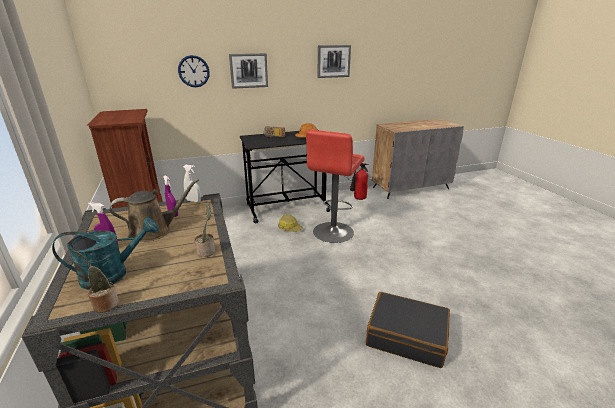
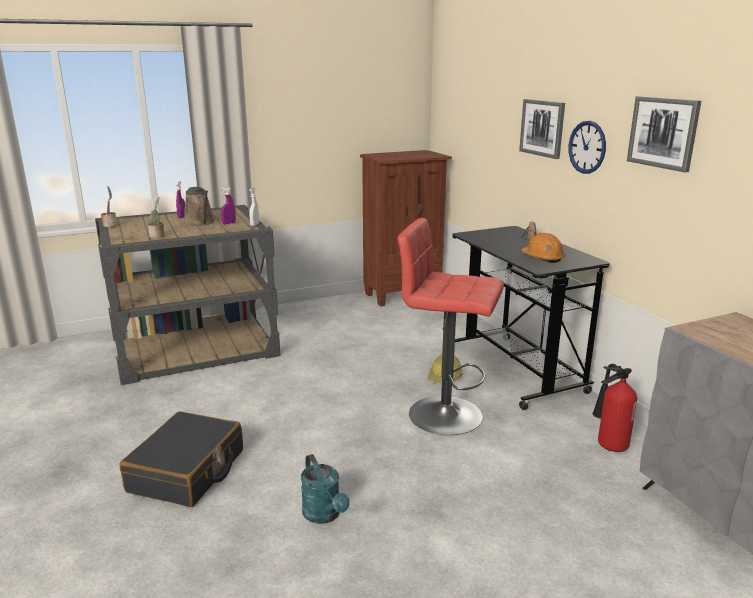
camera: 85 degrees right, 5 degrees down
turquoise watering can [52,218,159,290] -> turquoise watering can moved to [301,454,350,524]
wall clock [178,55,210,87] -> wall clock moved to [569,121,606,174]

